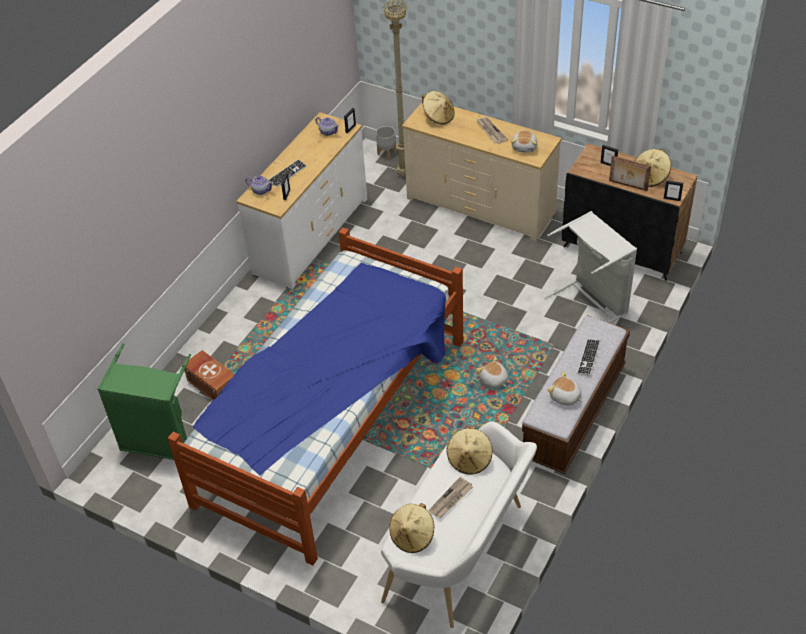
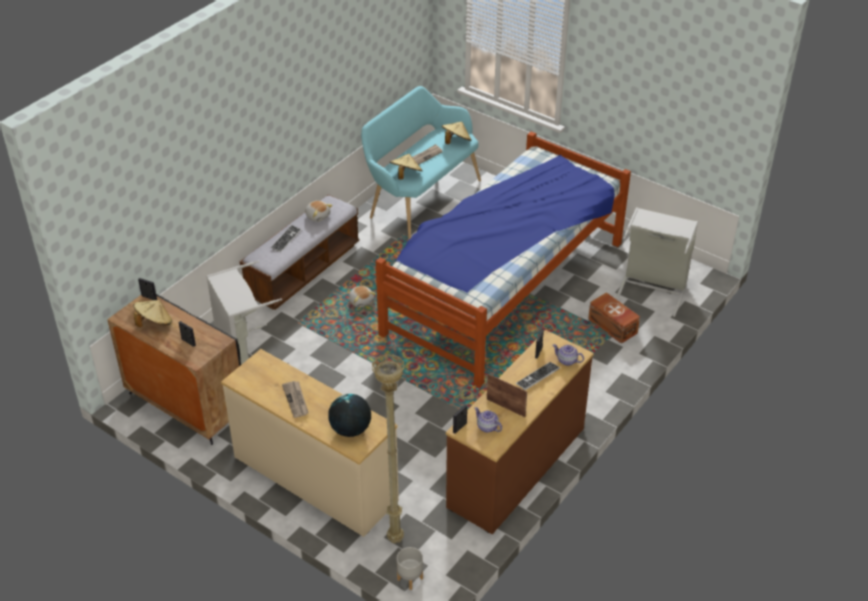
camera: 175 degrees left, 5 degrees down
green laundry basket [97,343,191,460] -> grey laundry basket [616,207,698,317]
white dresser [236,112,367,289] -> brown dresser [446,330,594,534]
white bench [381,421,537,628] -> turquoise bench [361,86,481,239]
beige hat [422,91,455,124] -> globe [328,394,371,437]
plush toy [511,130,537,153] -> none
picture frame [609,156,651,191] -> picture frame moved to [487,374,527,417]

